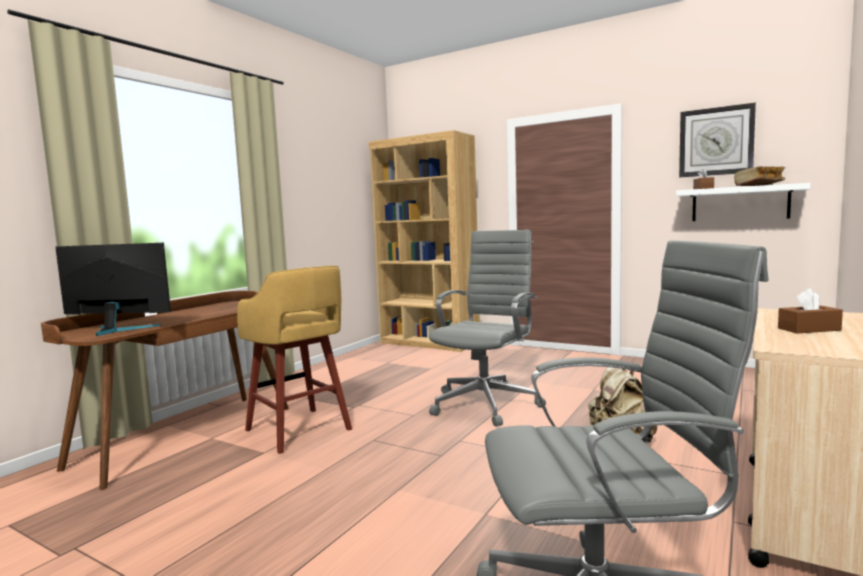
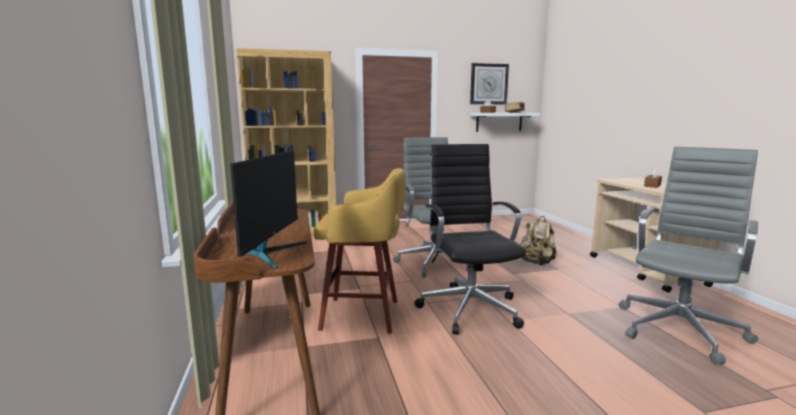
camera: 45 degrees left, 5 degrees up
monitor [55,243,171,336] -> monitor turned 135 degrees clockwise [230,150,307,268]
none -> black office chair [414,144,526,335]

